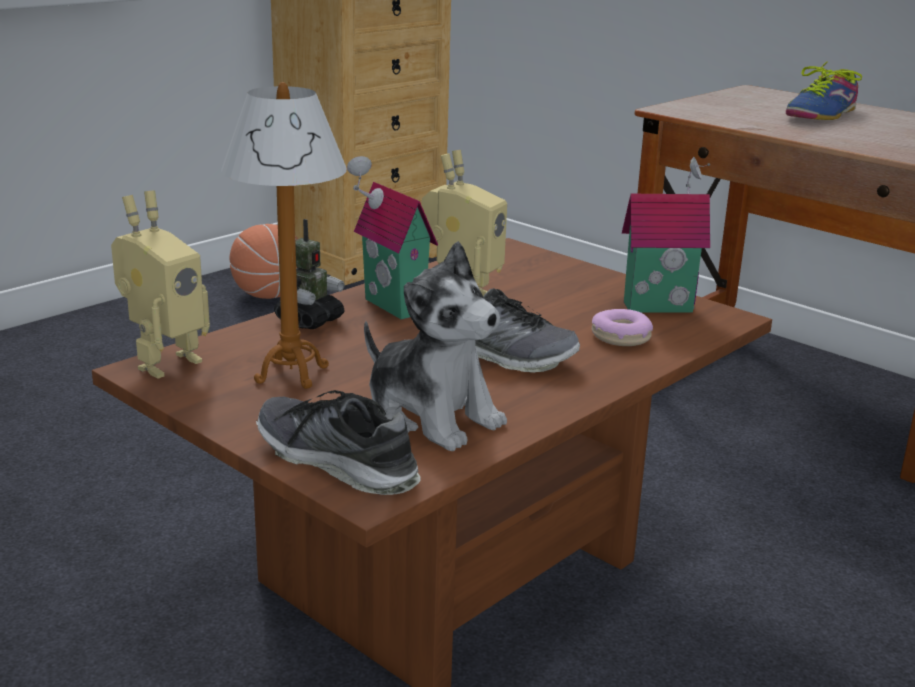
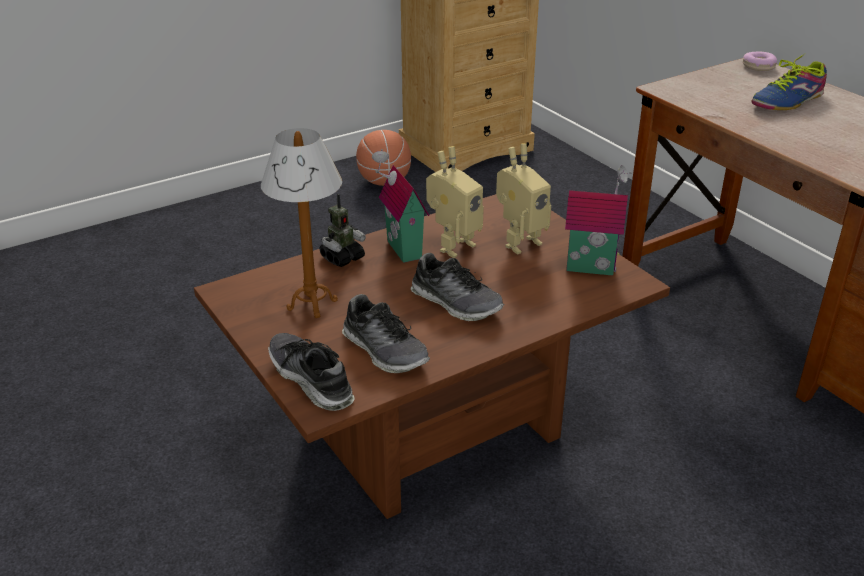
camera: 15 degrees right, 10 degrees up
toy robot [111,190,210,378] -> toy robot moved to [496,143,551,254]
plush toy [364,241,507,451] -> shoe [342,294,430,373]
donut [592,309,653,346] -> donut moved to [743,51,777,71]

